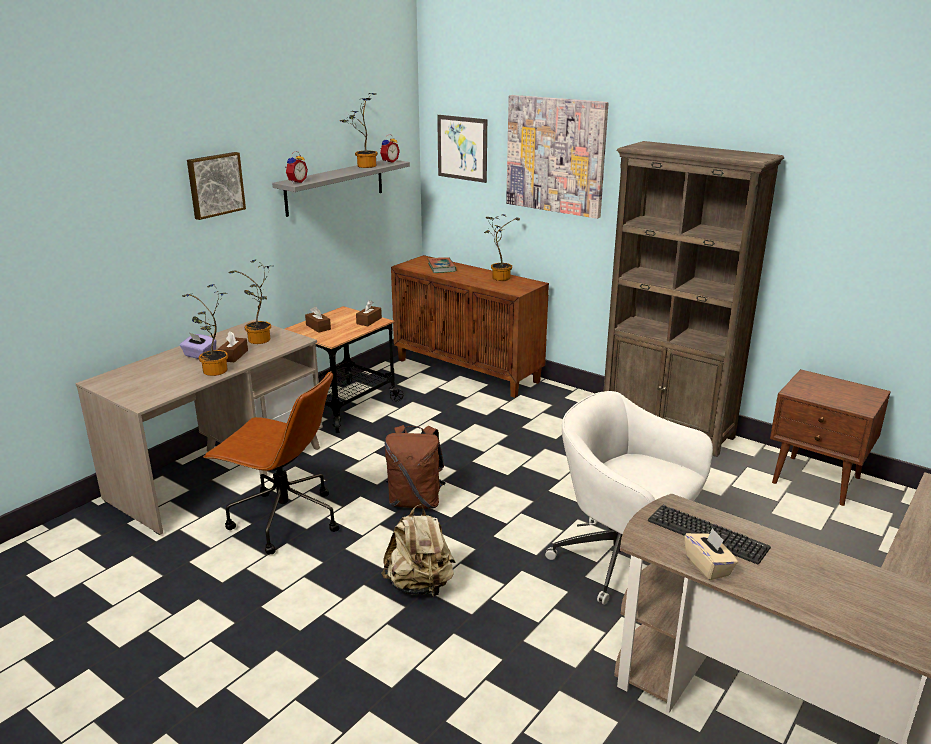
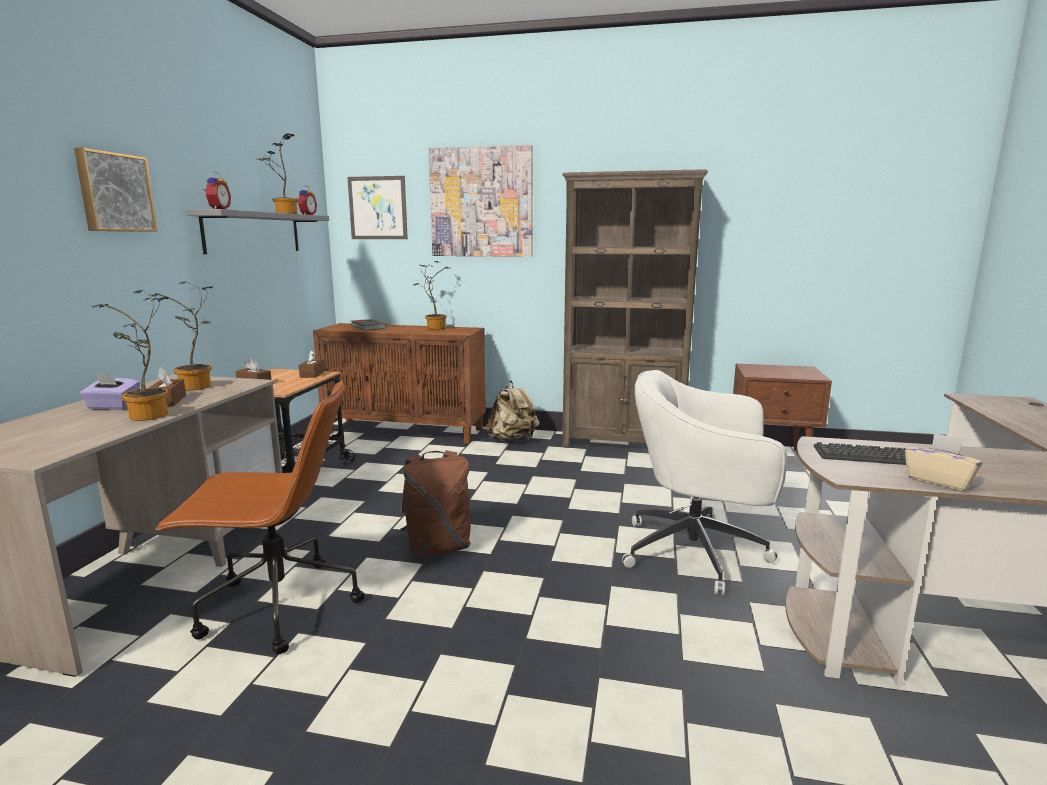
camera: 25 degrees left, 10 degrees down
beige backpack [381,504,456,596] -> beige backpack moved to [486,381,539,442]

